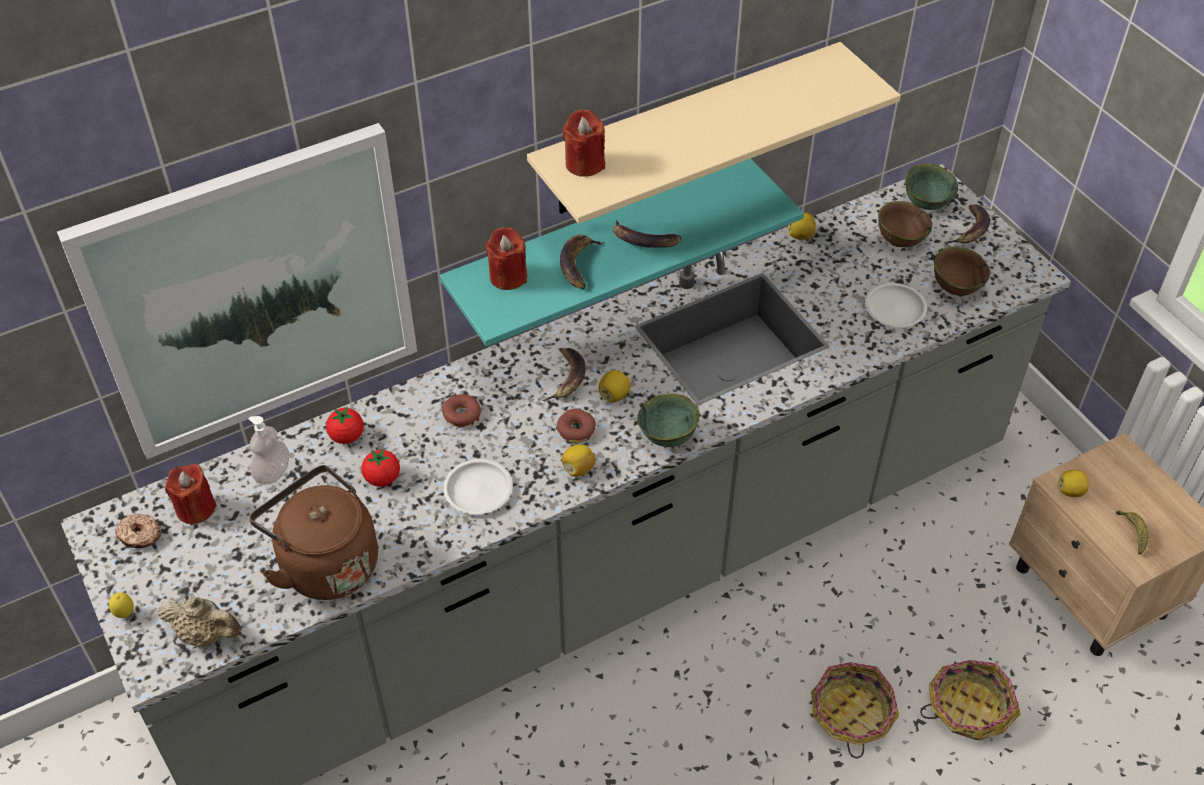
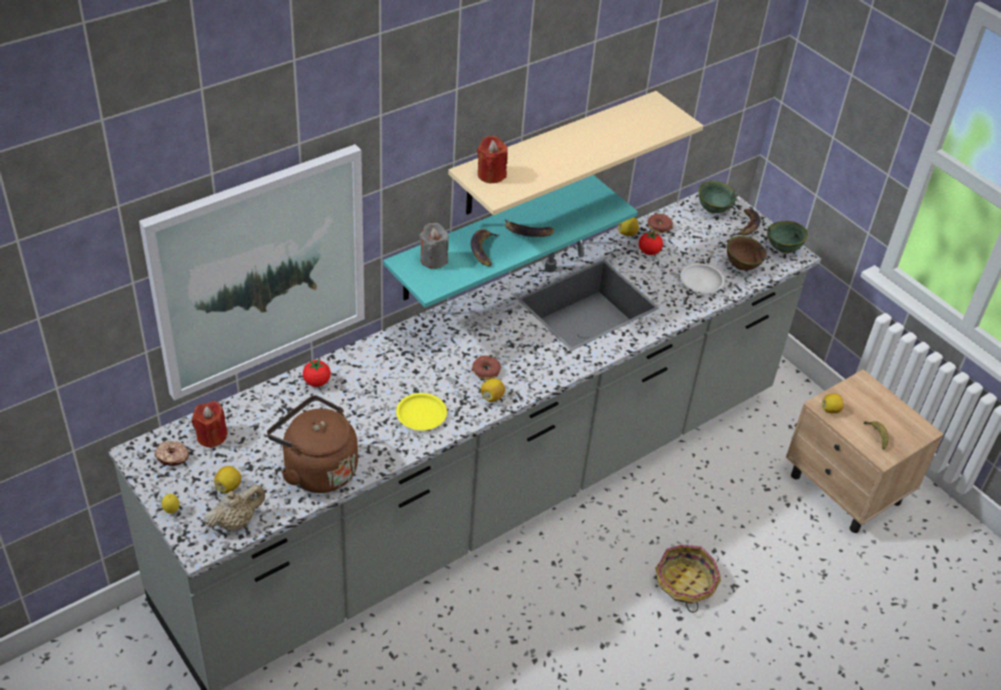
camera: 10 degrees left, 5 degrees down
beige teapot [158,597,241,647] -> beige teapot turned 45 degrees counterclockwise [204,485,265,531]
soap dispenser [249,416,289,485] -> none
tomato [361,449,400,487] -> tomato moved to [639,231,663,255]
donut [442,394,481,428] -> donut moved to [648,214,673,233]
white plate [443,459,513,515] -> yellow plate [396,393,447,430]
red candle [485,227,527,290] -> grey candle [419,223,449,269]
banana [542,348,586,402] -> none
lemon [599,370,631,402] -> lemon moved to [214,466,241,493]
green bowl [637,394,700,447] -> green bowl moved to [767,221,808,254]
brown bowl [878,201,932,247] -> none
basket [920,660,1020,740] -> none

